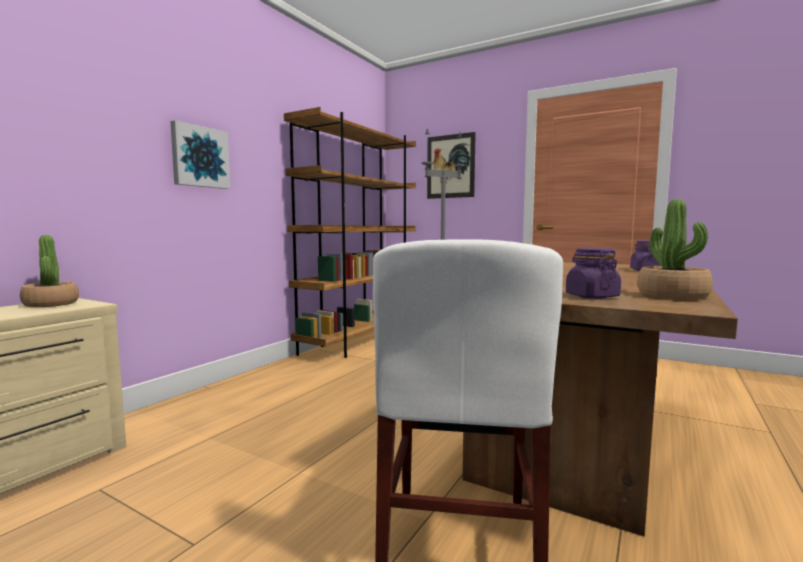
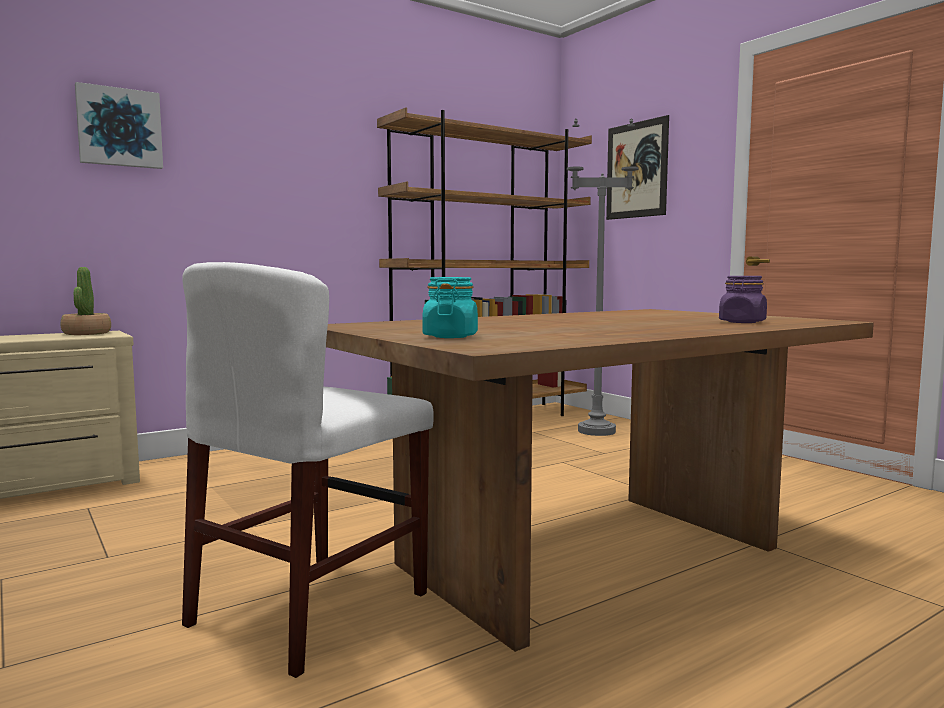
camera: 25 degrees right, 0 degrees up
picture [170,120,230,189] -> picture moved to [75,82,163,169]
purple jar [566,248,621,299] -> turquoise jar [423,277,478,338]
potted plant [637,199,713,300] -> none

